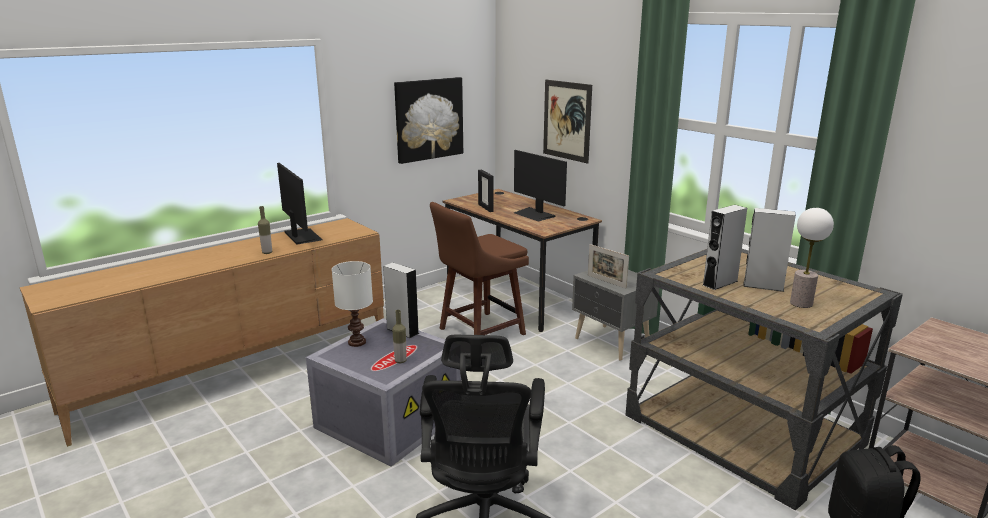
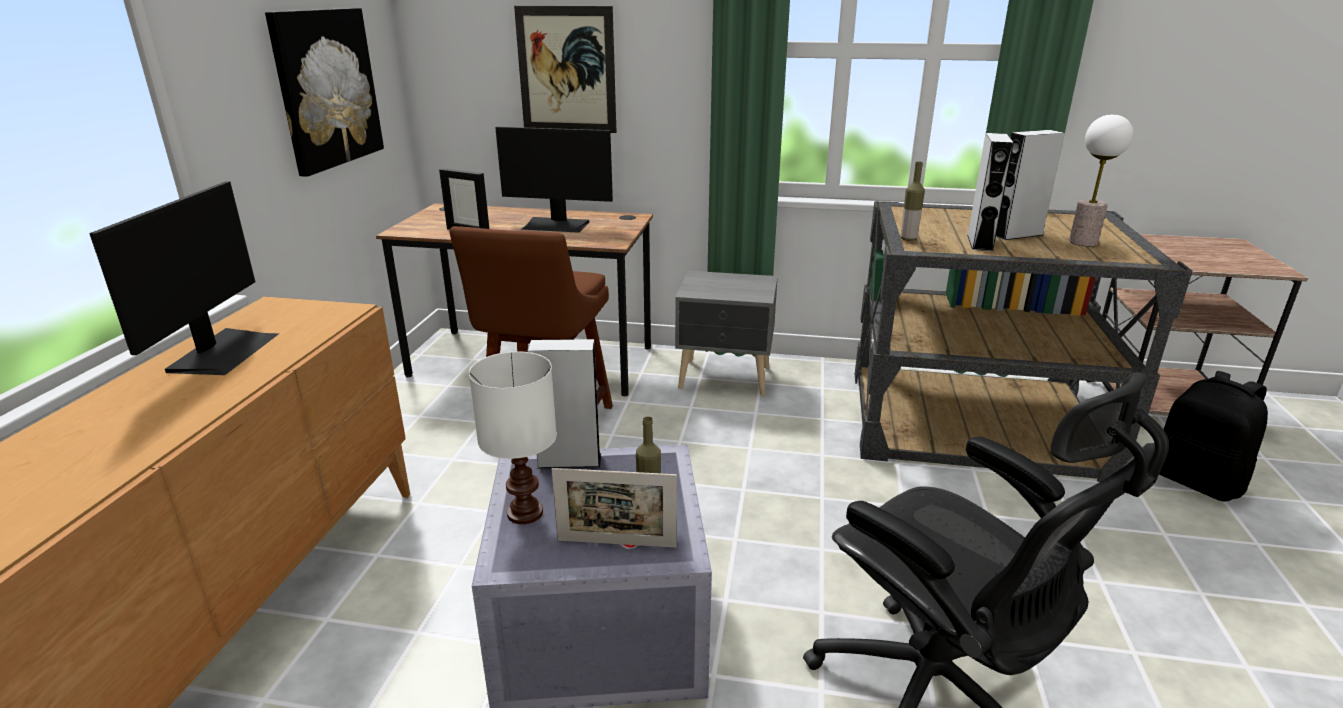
camera: 40 degrees left, 5 degrees up
bottle [258,206,272,254] -> bottle moved to [901,162,925,241]
monitor [277,163,322,245] -> monitor turned 75 degrees clockwise [89,181,280,375]
picture frame [588,244,629,288] -> picture frame moved to [552,468,677,548]

